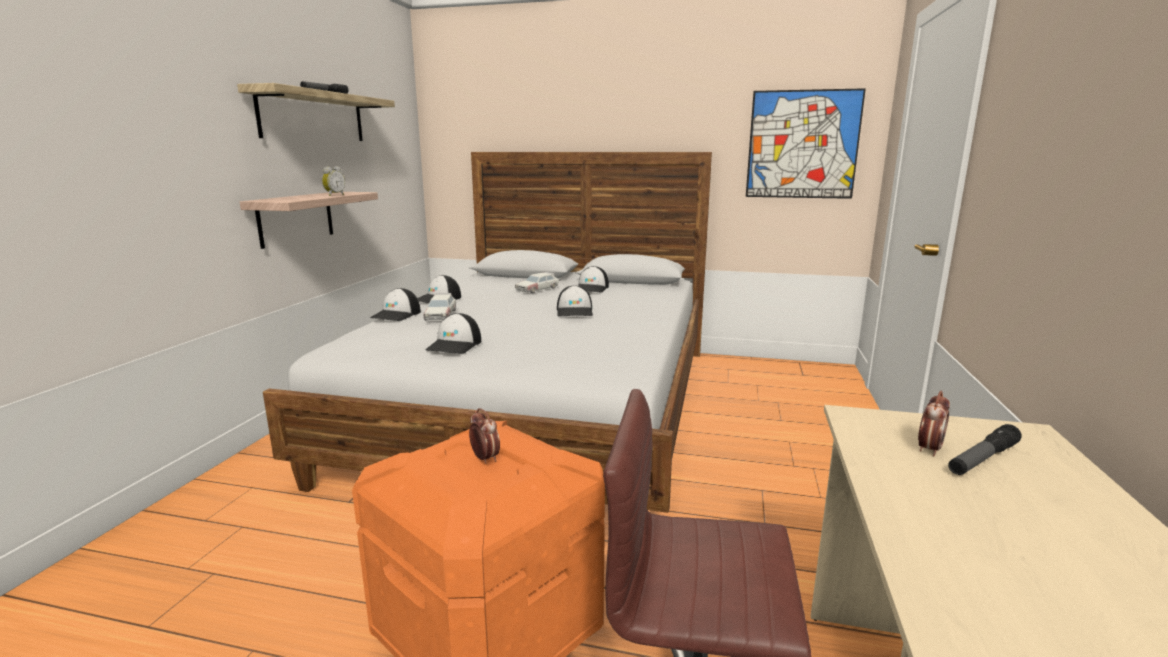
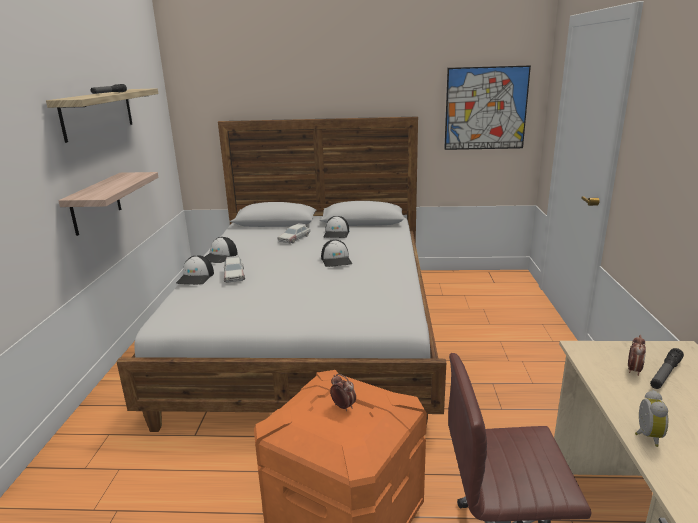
camera: 10 degrees left, 5 degrees up
alarm clock [322,166,345,196] -> alarm clock moved to [635,390,668,447]
cap [425,313,481,354] -> none

